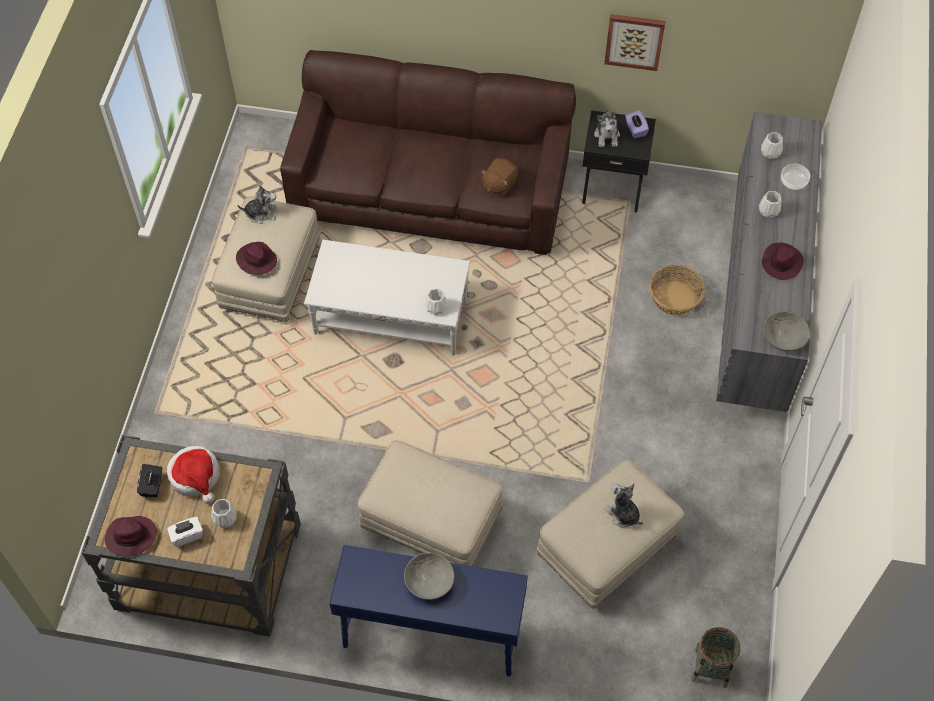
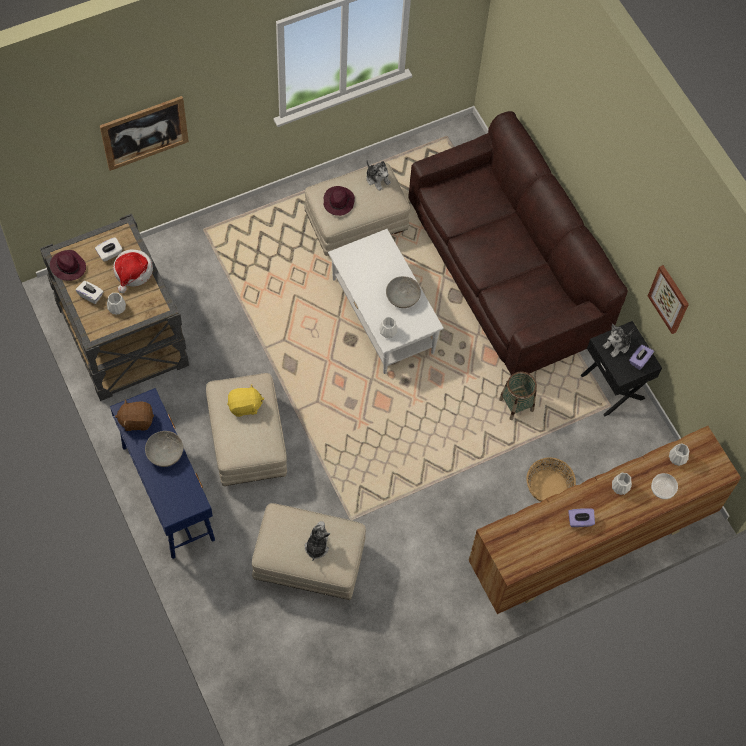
camera: 50 degrees right, 5 degrees up
black tissue box [137,464,162,497] -> white tissue box [95,237,123,262]
brown plush toy [481,158,518,197] -> brown plush toy moved to [115,400,154,431]
basket [691,627,740,688] -> basket moved to [499,372,537,420]
grey cabinet [716,112,822,412] -> brown cabinet [469,426,741,614]
purple hat [762,243,804,280] -> purple tissue box [568,508,595,527]
grey bowl [763,311,810,351] -> grey bowl moved to [386,276,421,308]
none -> picture [100,96,189,171]
none -> yellow plush toy [227,384,264,417]

